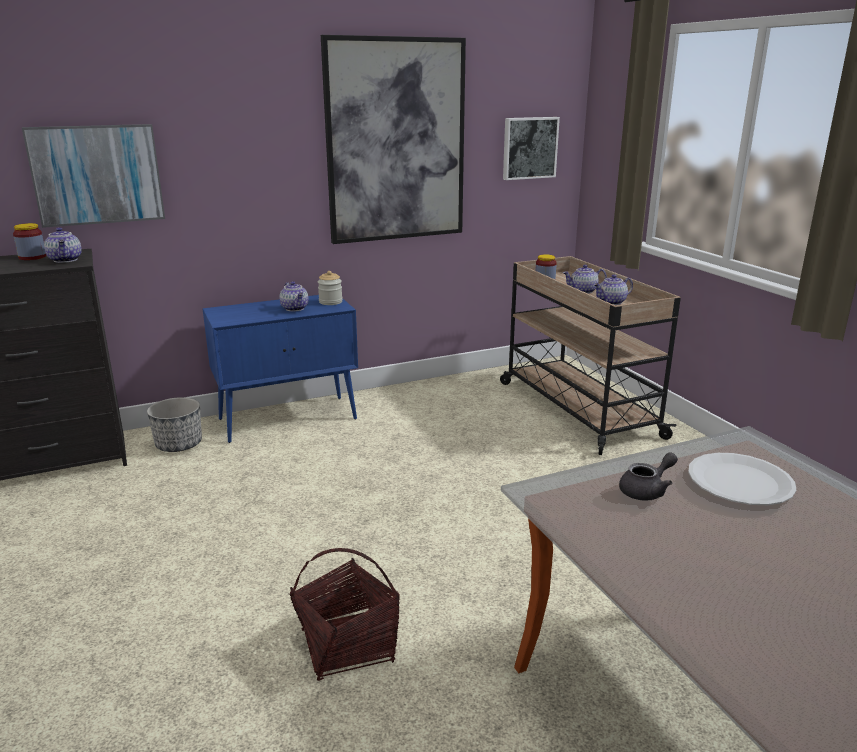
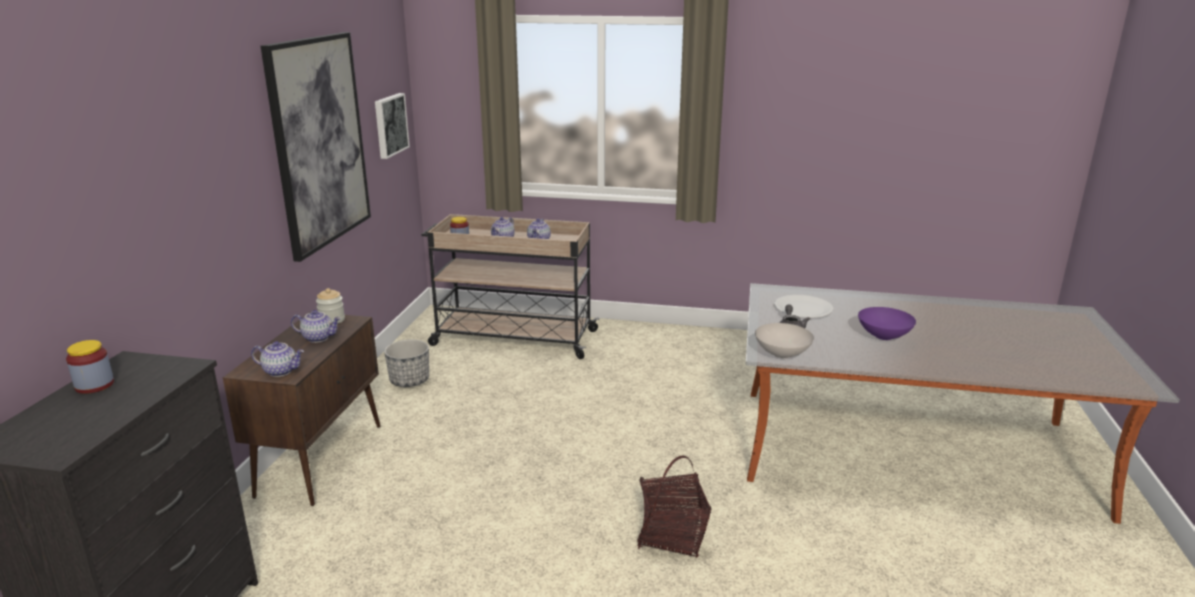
camera: 55 degrees left, 0 degrees up
picture [22,124,165,228] -> none
teapot [44,227,82,263] -> teapot moved to [251,341,304,377]
planter [147,397,202,452] -> planter moved to [384,339,429,387]
blue cabinet [202,295,358,443] -> brown cabinet [223,312,380,506]
none -> white bowl [755,323,814,358]
none -> purple bowl [858,307,916,340]

